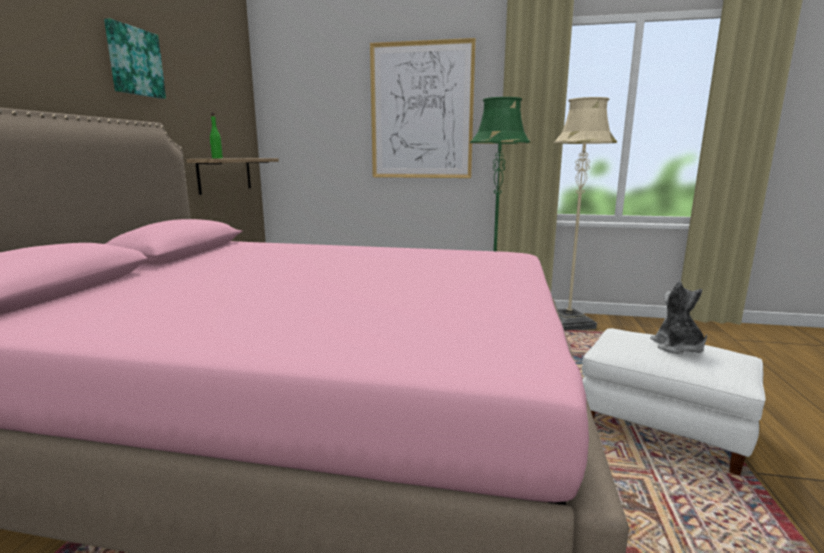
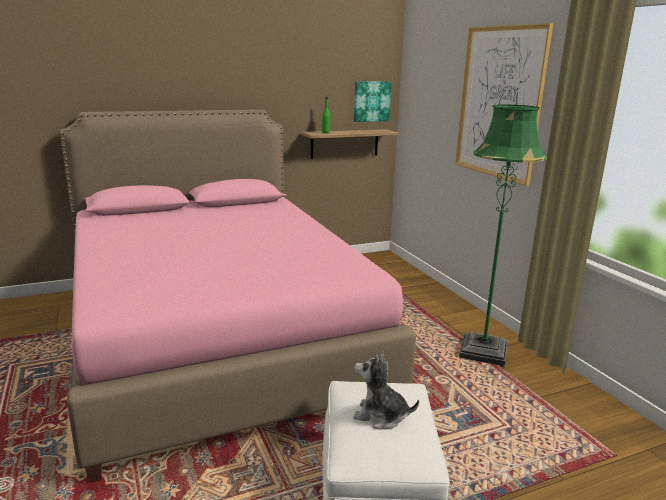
camera: 55 degrees right, 5 degrees up
picture [104,18,166,99] -> picture moved to [354,81,392,122]
beige floor lamp [554,97,617,330] -> none
plush toy [650,281,707,354] -> plush toy turned 120 degrees counterclockwise [353,351,419,429]

